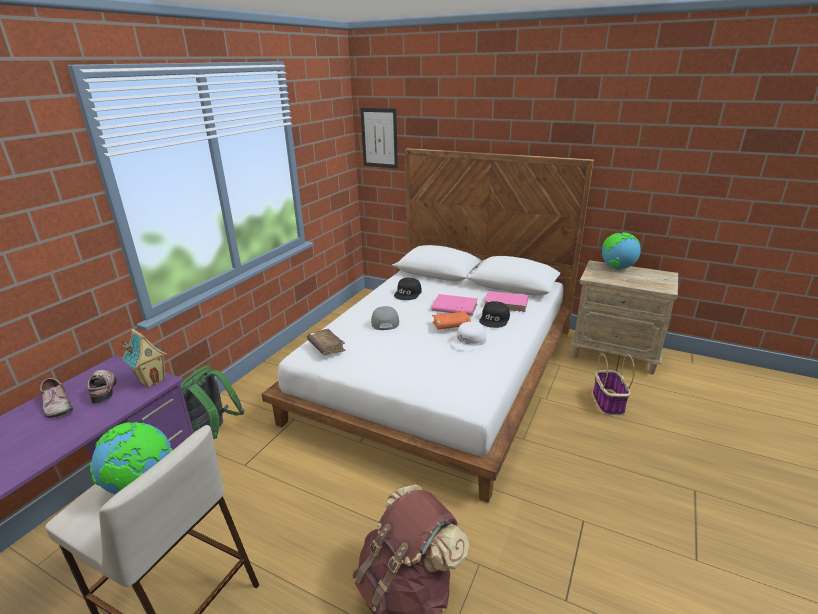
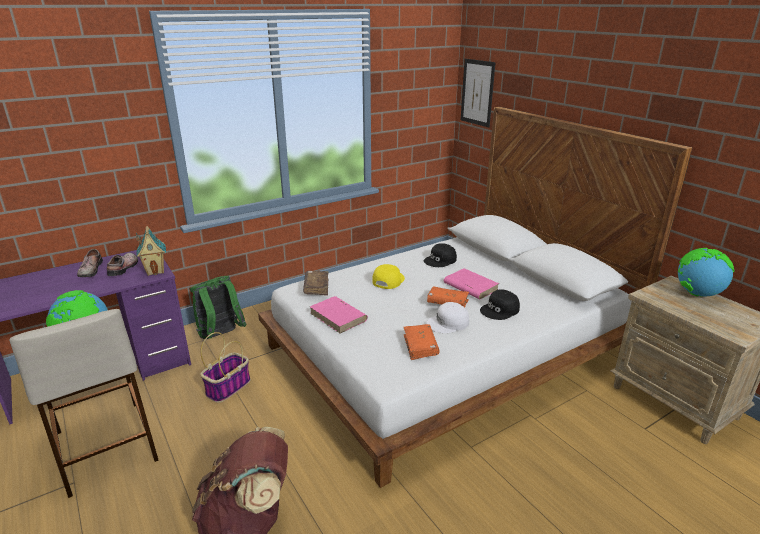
camera: 30 degrees right, 0 degrees up
grey cap [371,306,399,330] -> yellow cap [372,264,405,289]
pink book [484,291,528,312] -> pink book moved to [310,296,368,333]
basket [593,354,635,415] -> basket moved to [201,332,250,403]
none -> orange book [403,324,440,360]

